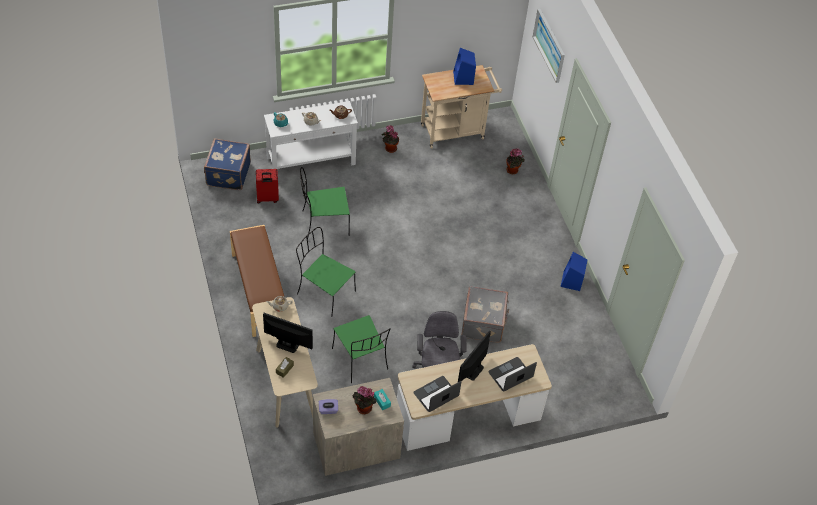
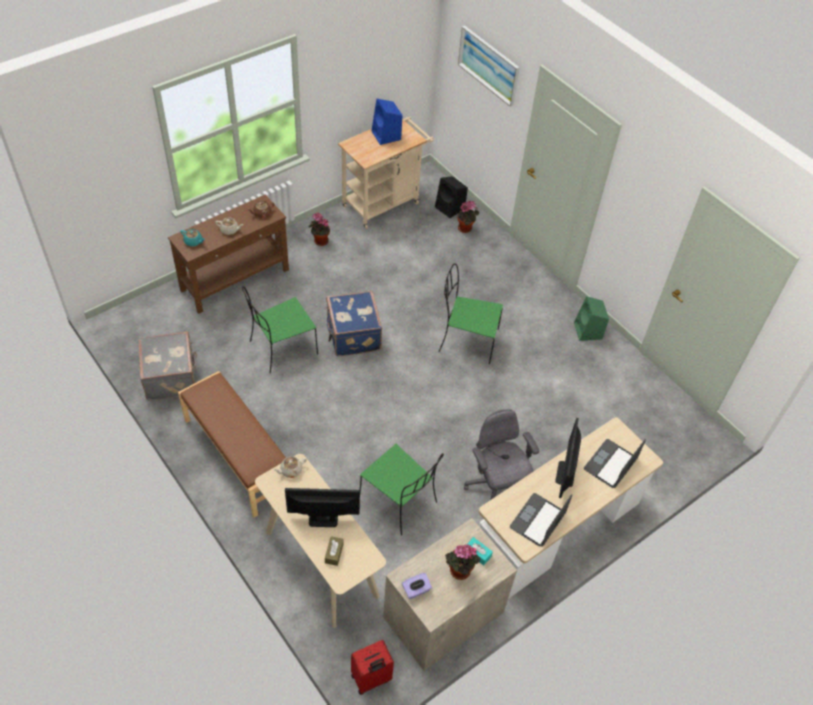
camera: 20 degrees left, 0 degrees up
blue suitcase [204,138,251,190] -> blue suitcase moved to [325,291,382,356]
red suitcase [256,169,279,204] -> red suitcase moved to [351,640,394,695]
white console table [264,101,358,169] -> brown console table [168,195,289,314]
green chair [296,227,356,317] -> green chair moved to [439,264,503,364]
grey suitcase [461,286,509,343] -> grey suitcase moved to [139,331,197,401]
blue speaker [560,252,587,291] -> green speaker [574,296,609,341]
none -> black speaker [435,176,468,218]

